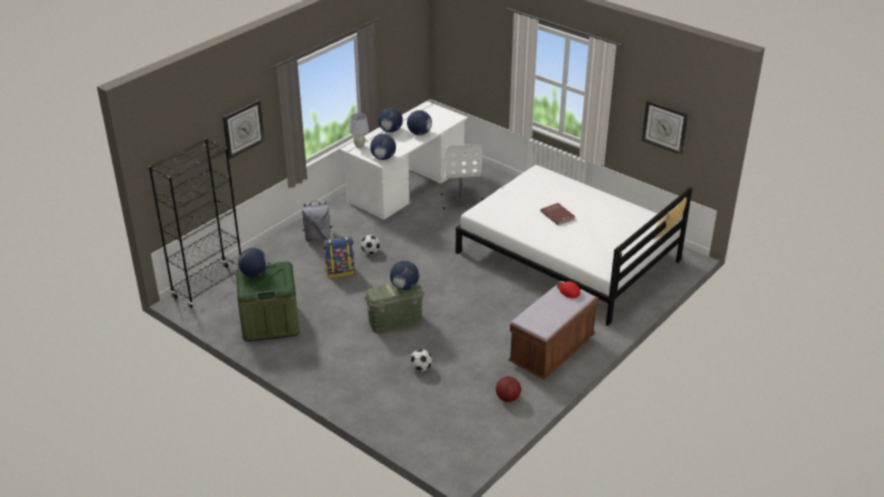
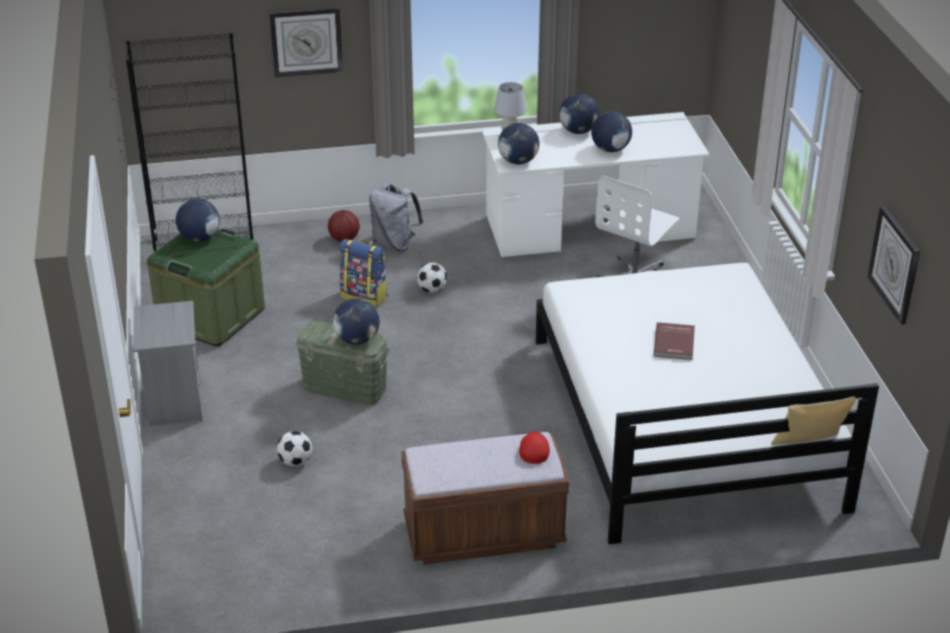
camera: 40 degrees right, 0 degrees up
basketball [496,376,521,402] -> basketball moved to [328,210,360,242]
none -> grey nightstand [133,301,202,426]

